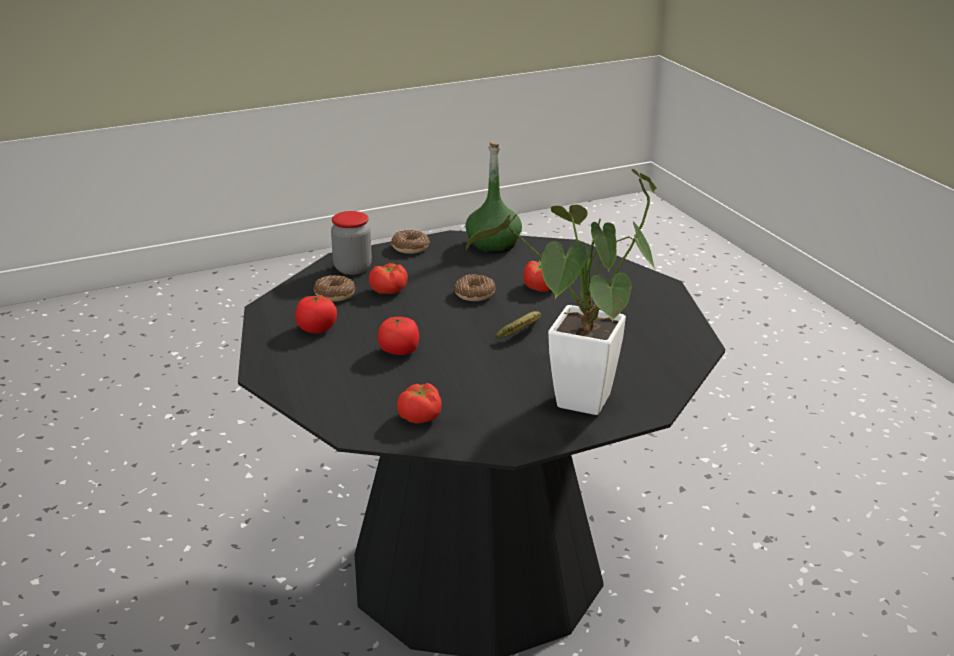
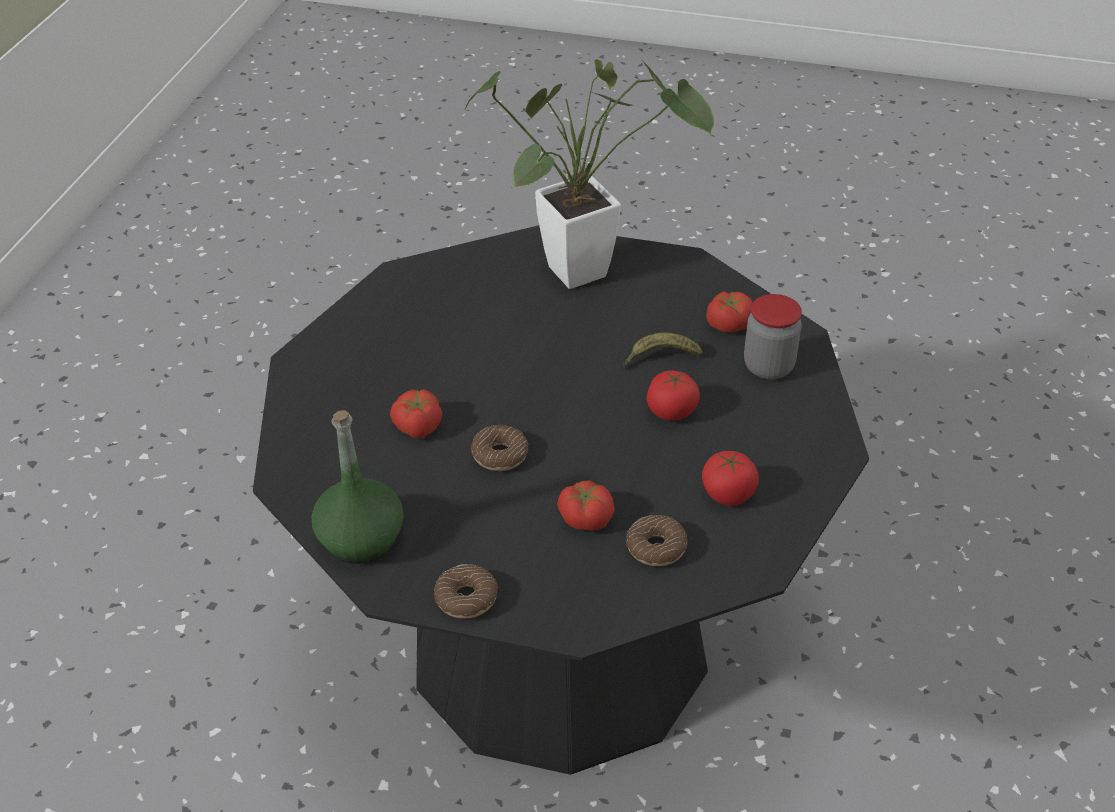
camera: 140 degrees left, 15 degrees up
jar [331,211,372,275] -> jar moved to [744,294,802,379]
banana [496,311,541,338] -> banana moved to [623,333,703,369]

